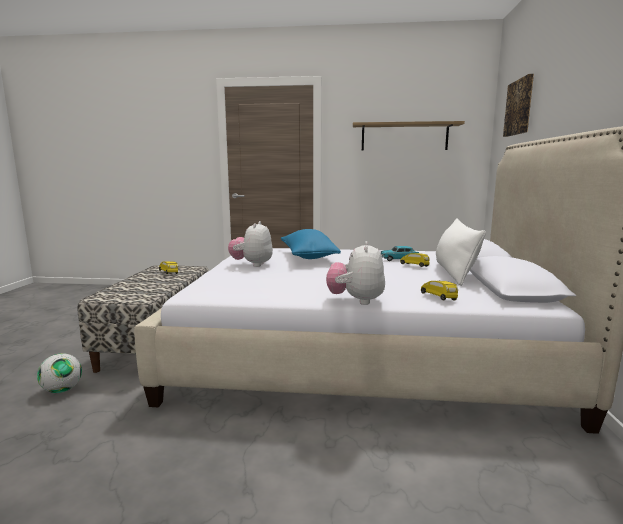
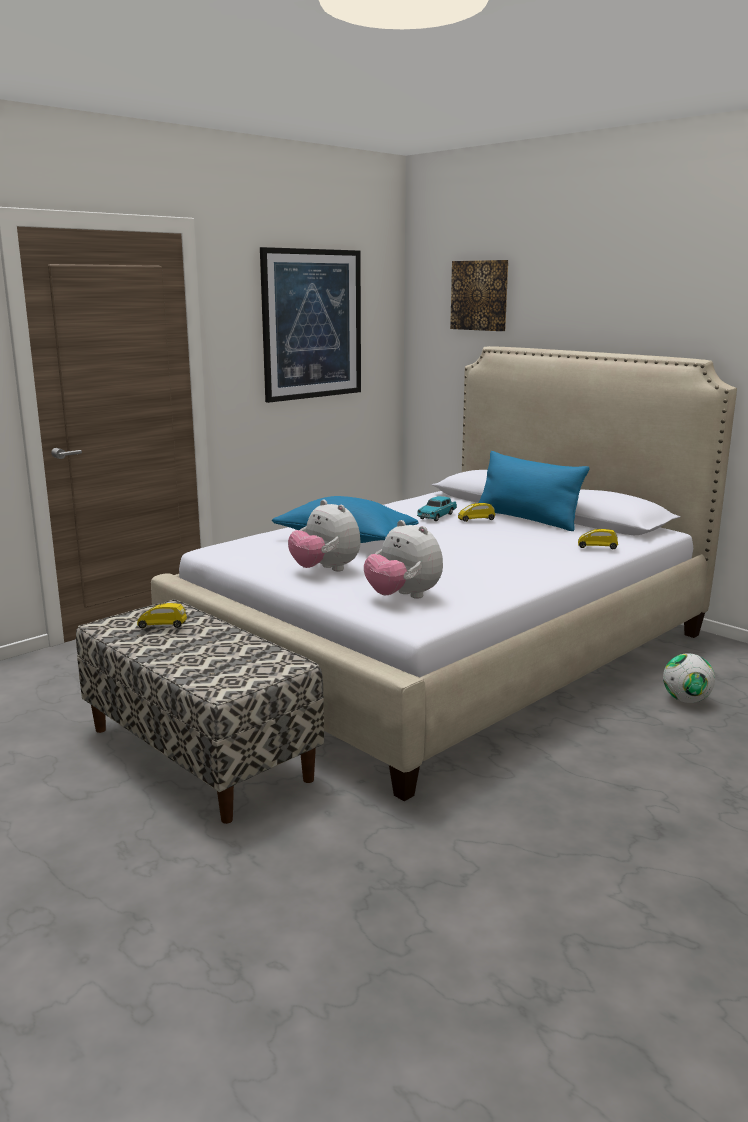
camera: 50 degrees left, 5 degrees up
football [37,353,82,393] -> football moved to [663,653,715,703]
plush toy [326,241,385,305] -> plush toy moved to [364,520,443,599]
shelf [353,121,465,150] -> picture [260,247,361,403]
white pillow [436,218,486,286] -> blue pillow [478,451,589,531]

